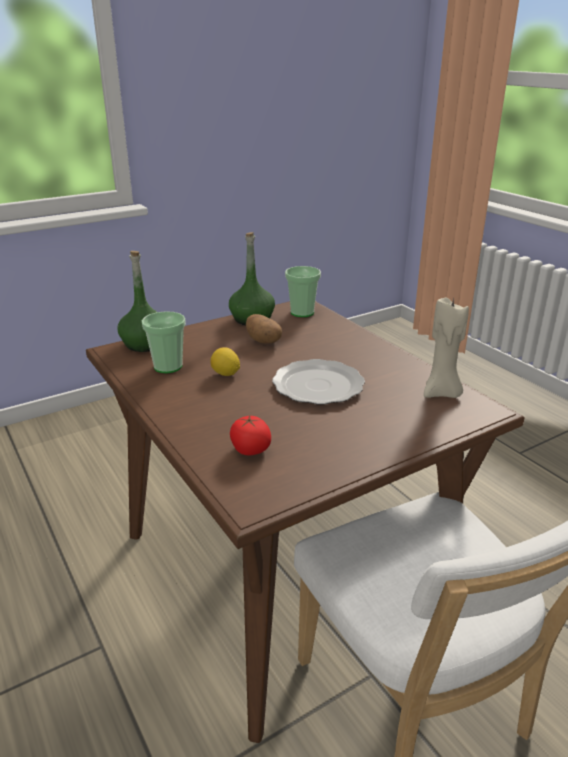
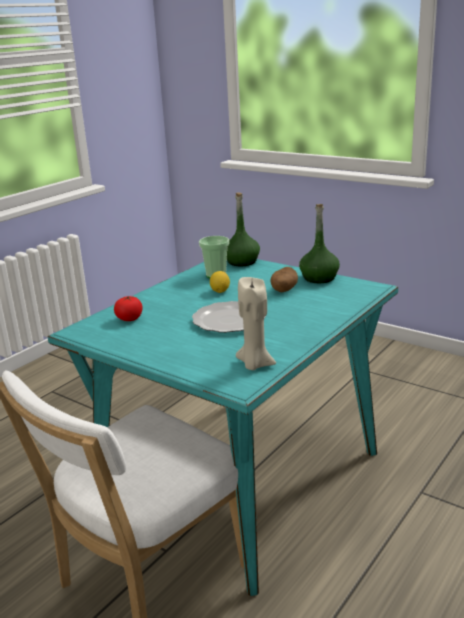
camera: 70 degrees right, 5 degrees down
brown dining table [86,301,524,743] -> turquoise dining table [48,259,398,596]
cup [285,266,321,317] -> none

